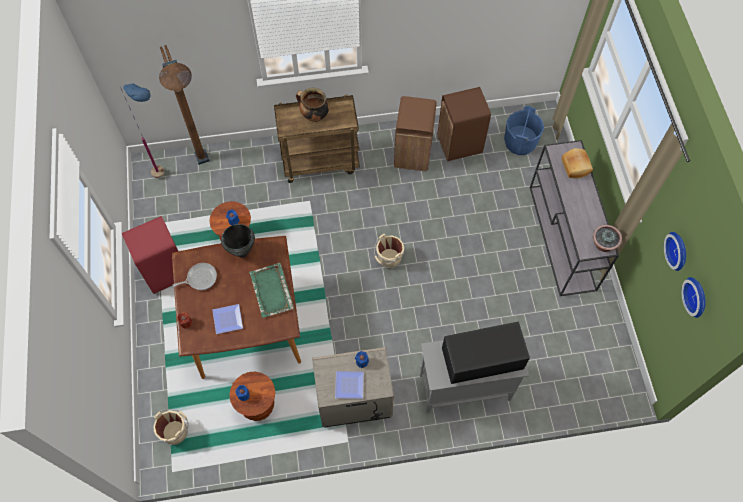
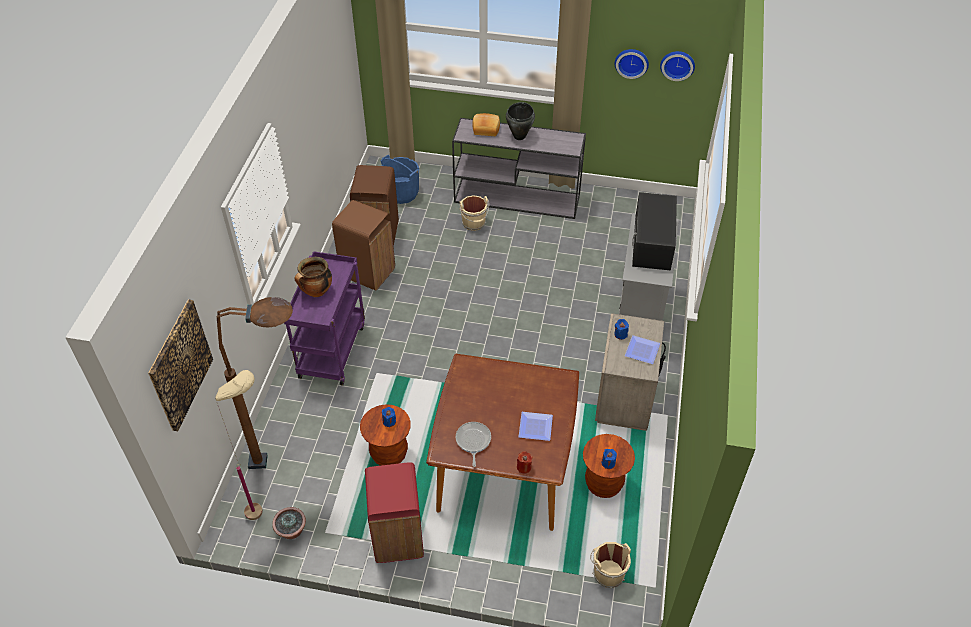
camera: 70 degrees left, 15 degrees down
blue floor lamp [120,83,165,178] -> beige floor lamp [215,370,263,520]
black cooking pot [221,224,255,258] -> black cooking pot moved to [506,102,535,140]
green tray [249,263,294,318] -> none
brown cart [274,95,360,183] -> purple cart [284,251,365,386]
beige bucket [374,234,405,269] -> beige bucket moved to [459,195,489,231]
potted plant [593,225,622,252] -> potted plant moved to [272,507,306,539]
none -> picture [148,300,213,431]

